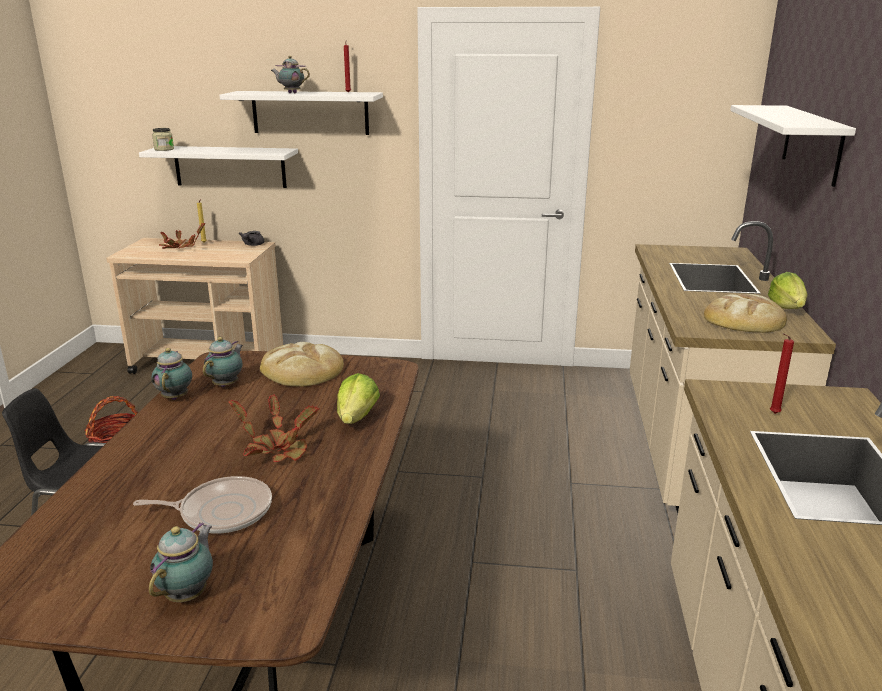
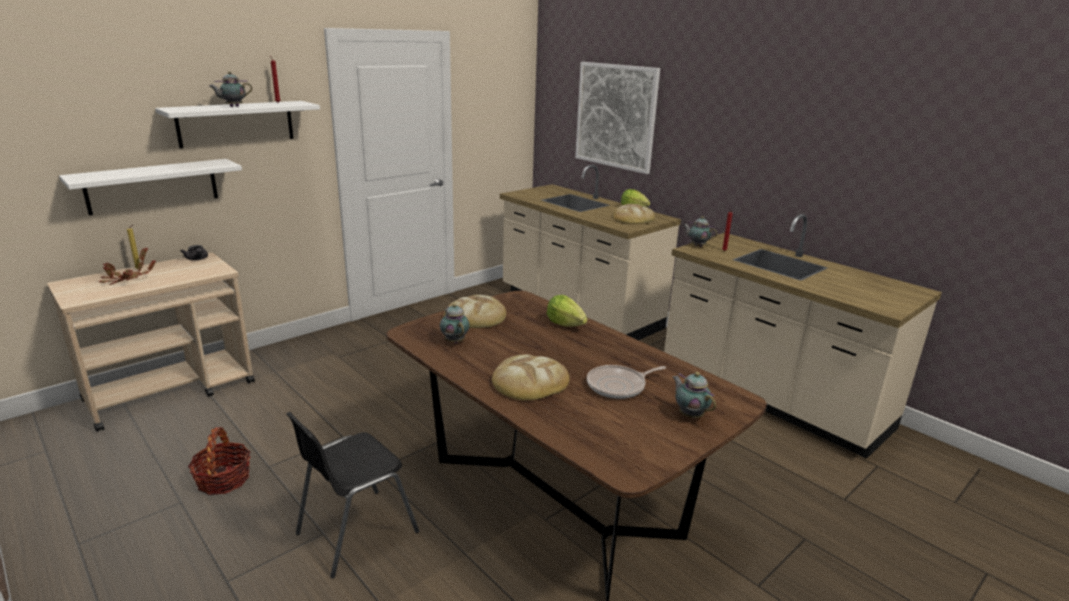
camera: 50 degrees left, 0 degrees up
frying pan [133,476,272,534] -> frying pan turned 150 degrees counterclockwise [587,365,666,399]
teapot [151,348,192,400] -> teapot moved to [684,216,717,247]
jar [152,128,174,151] -> none
potted plant [229,394,320,462] -> none
white shelf [730,105,856,187] -> picture [575,62,660,174]
none -> bread [492,354,570,400]

